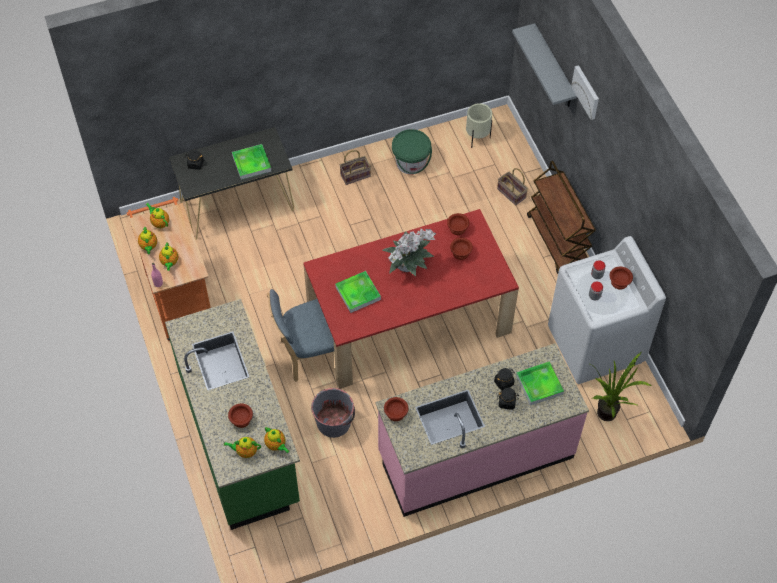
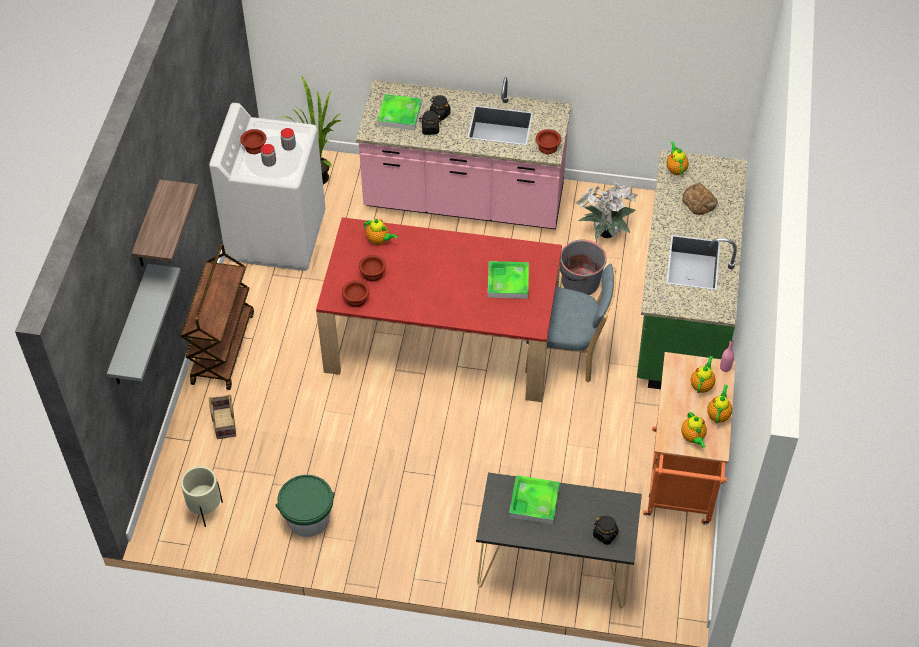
camera: 150 degrees left, 5 degrees down
teapot [224,437,261,458] -> teapot moved to [363,219,398,245]
brown bowl [228,403,253,428] -> bread [682,183,718,215]
basket [340,150,371,185] -> none
potted plant [382,229,436,276] -> potted plant moved to [576,182,638,240]
picture [571,65,599,120] -> shelf [131,180,199,267]

